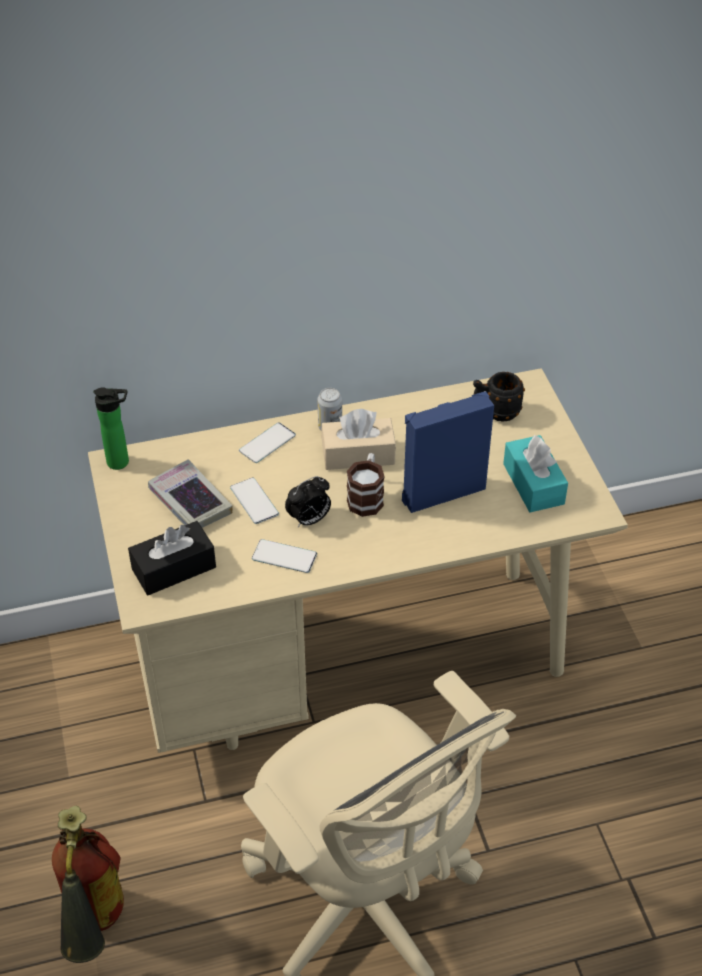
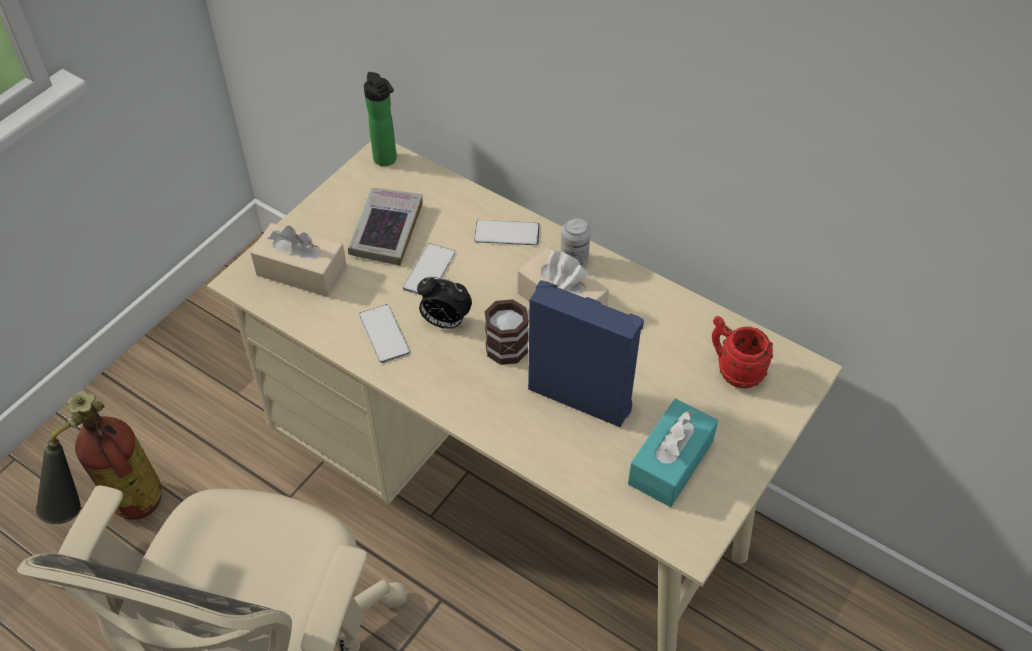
camera: 50 degrees right, 5 degrees up
black tissue box [128,521,216,595] -> beige tissue box [250,223,347,297]
black mug [473,372,525,422] -> red mug [712,316,773,388]

